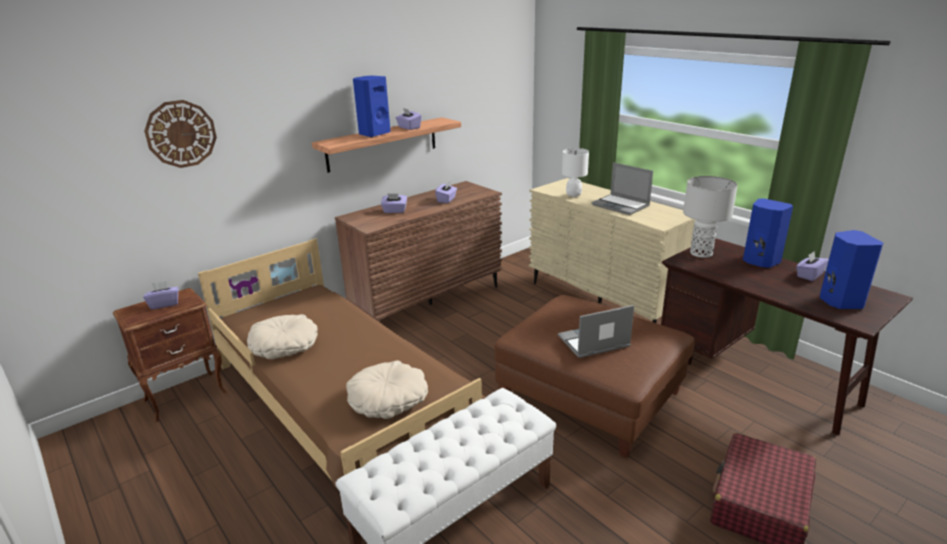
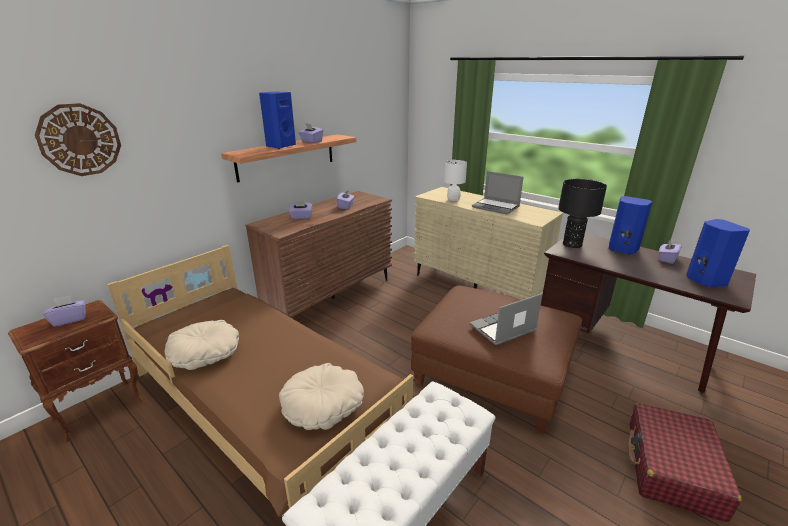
camera: 10 degrees left, 0 degrees up
white table lamp [683,176,738,258] -> black table lamp [558,179,607,248]

